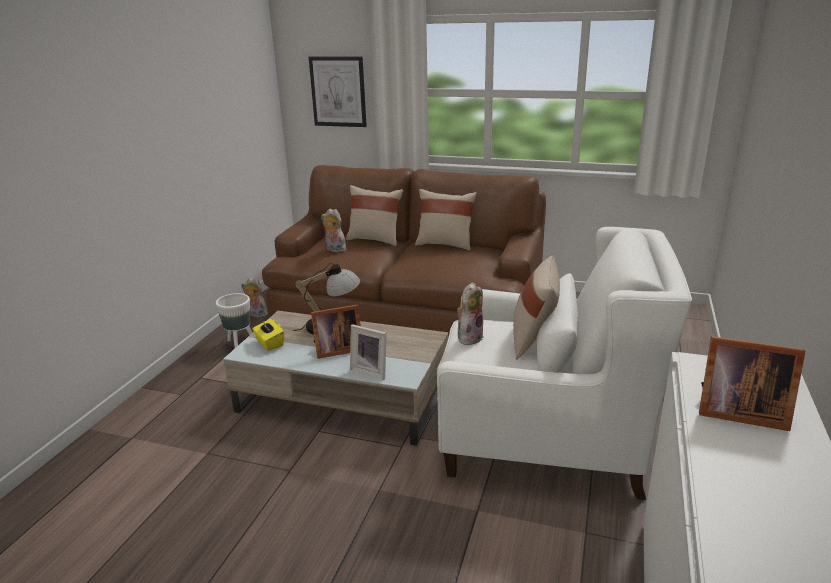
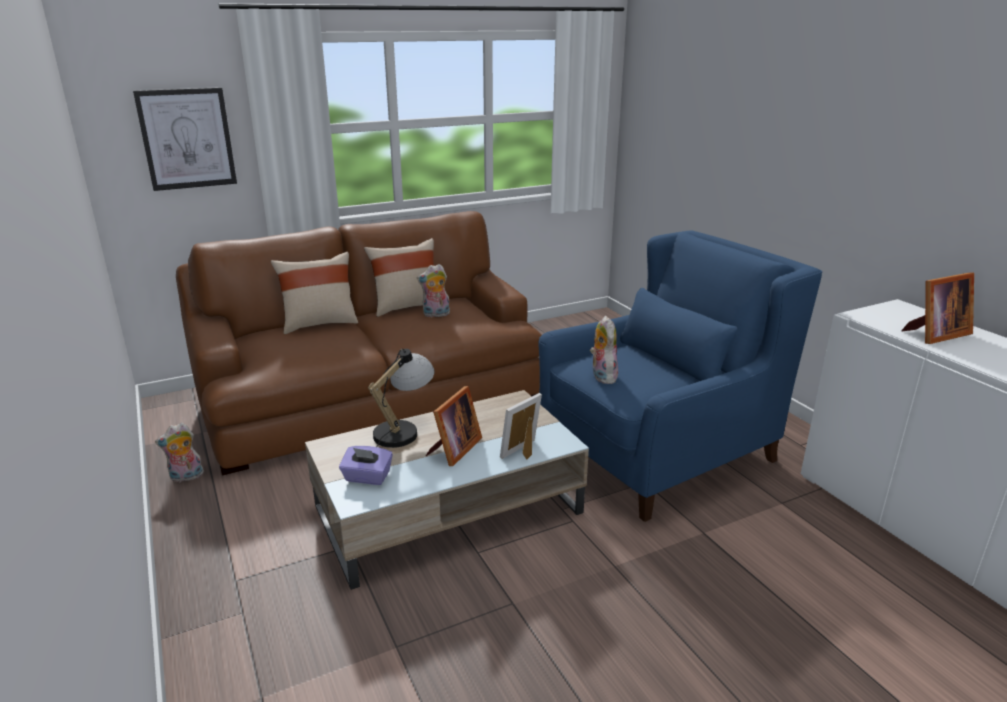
camera: 45 degrees left, 0 degrees up
white planter [216,293,252,348] -> none
yellow tissue box [252,319,284,351] -> purple tissue box [339,446,393,485]
plush toy [321,209,346,252] -> plush toy moved to [417,264,450,317]
picture frame [350,324,387,380] -> picture frame turned 150 degrees clockwise [500,393,542,460]
white armchair [437,227,692,500] -> blue armchair [538,231,822,522]
beige pillow [513,256,560,359] -> none

